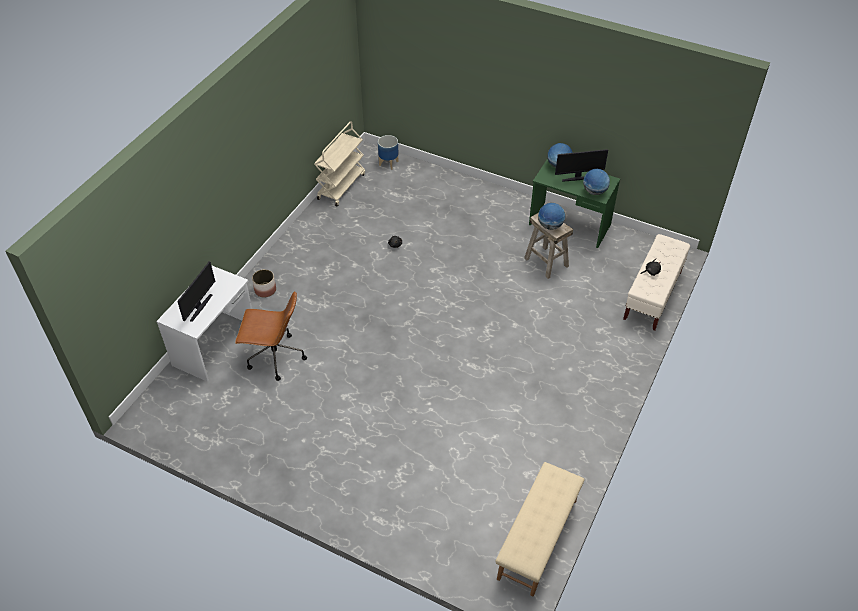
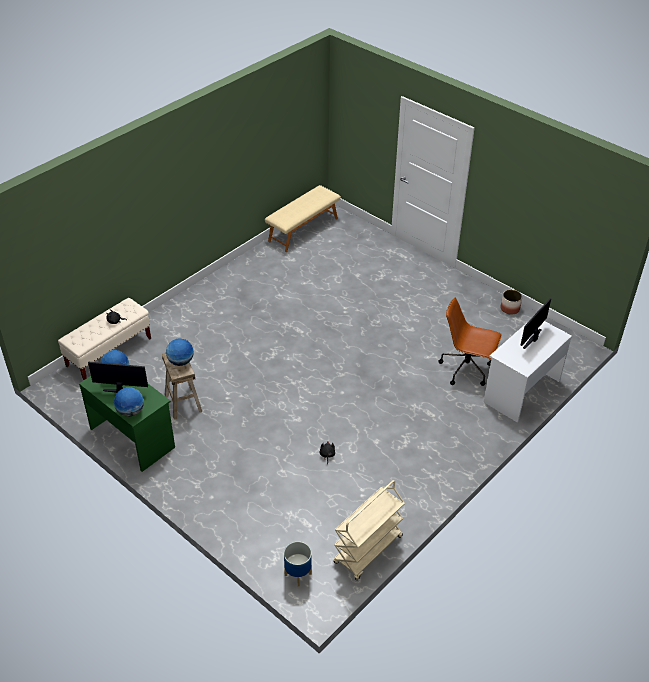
camera: 165 degrees left, 5 degrees down
planter [252,269,276,297] -> planter moved to [500,290,522,315]

